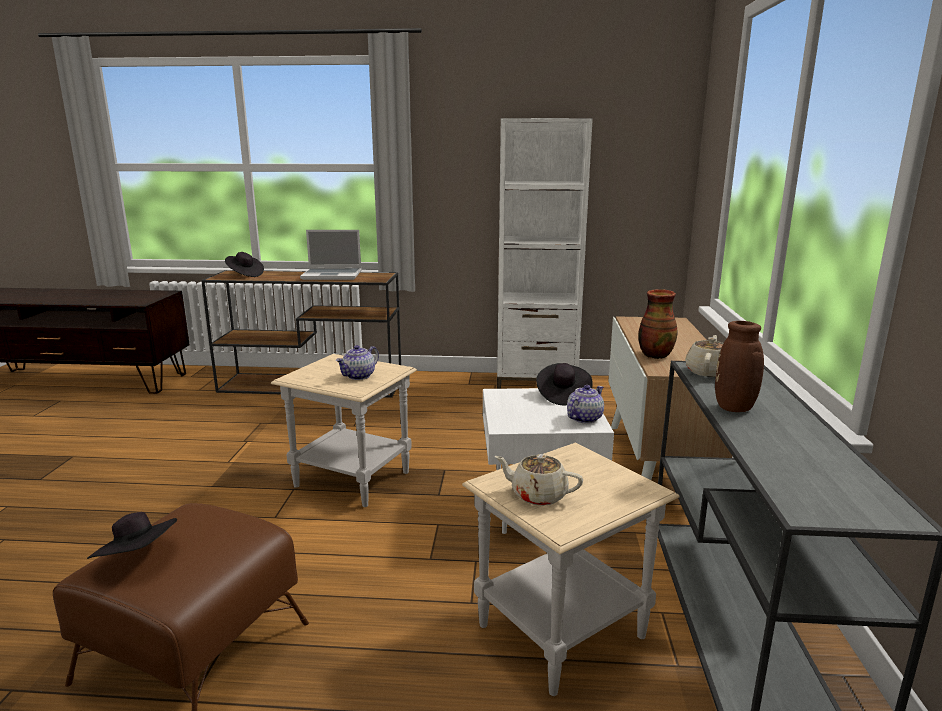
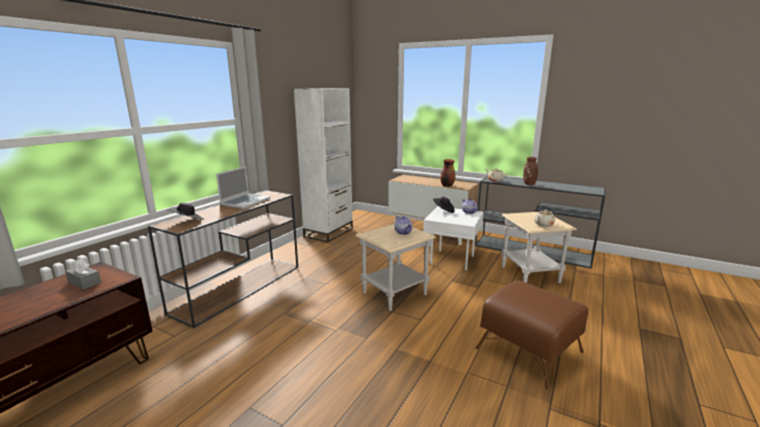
camera: 65 degrees left, 0 degrees up
black hat [87,512,177,559] -> none
none -> grey tissue box [65,259,101,290]

